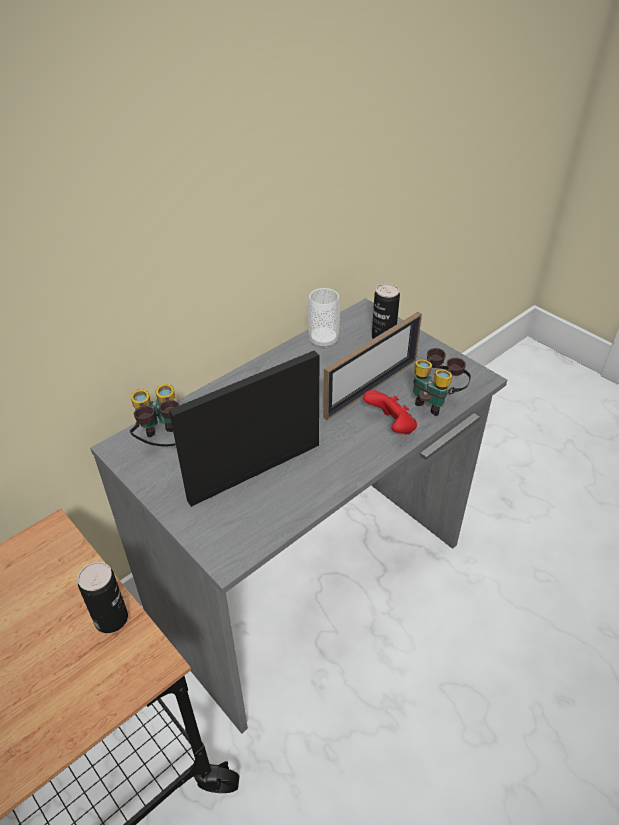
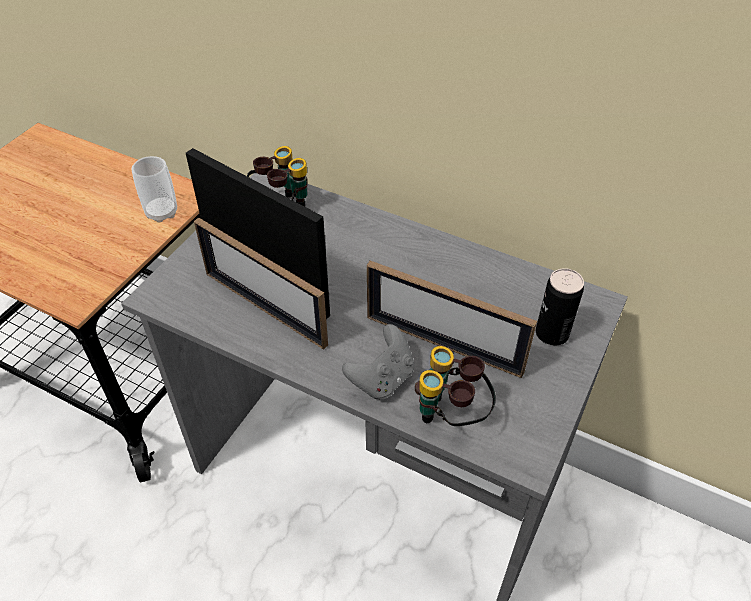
camera: 70 degrees right, 5 degrees up
can [78,562,128,633] -> none
cup [308,288,340,349] -> cup moved to [132,156,177,223]
red game controller [363,390,417,434] -> grey game controller [342,324,414,400]
none -> picture frame [194,218,328,349]

